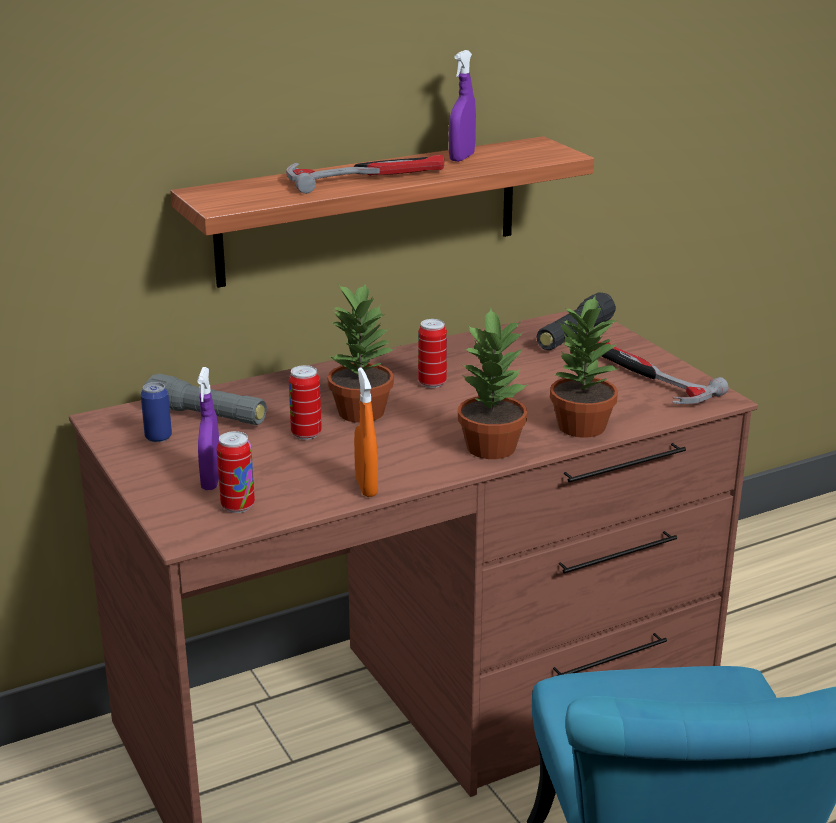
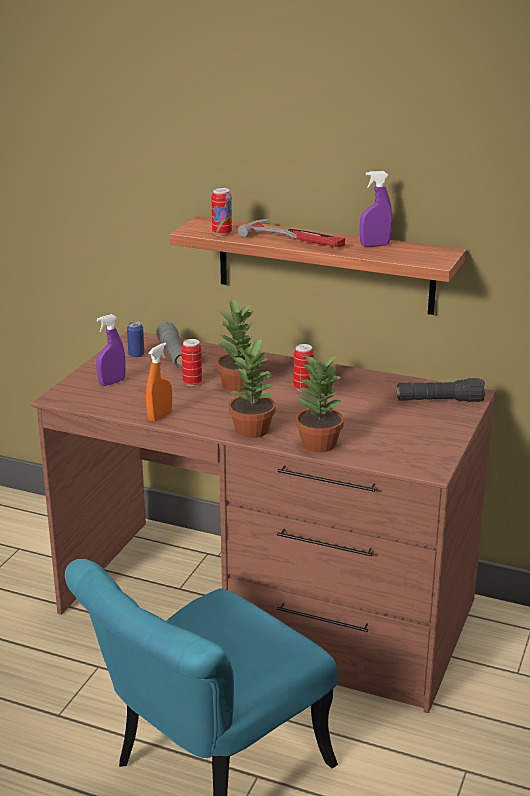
camera: 50 degrees right, 0 degrees up
can [217,431,255,513] -> can moved to [212,188,232,236]
hammer [593,342,729,404] -> none

